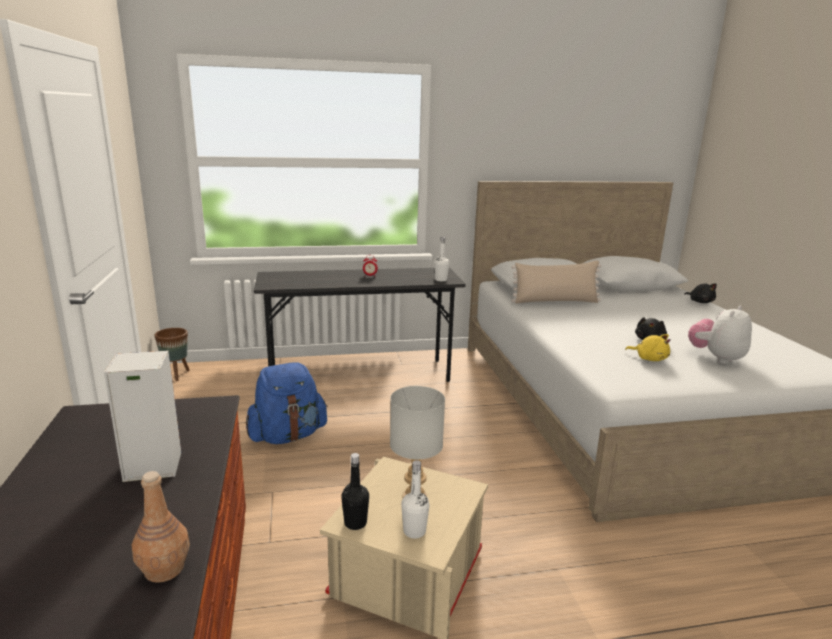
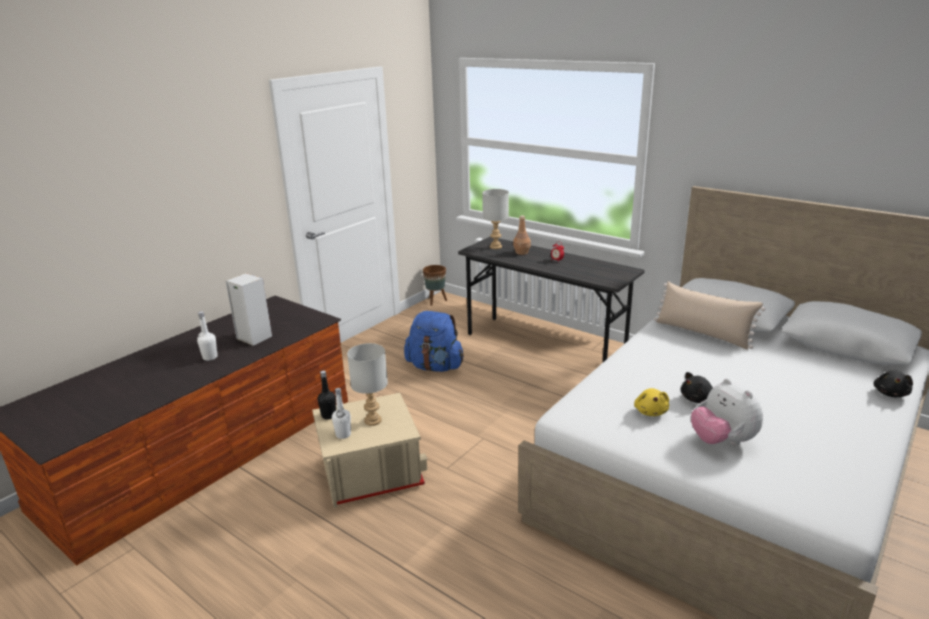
camera: 50 degrees right, 5 degrees up
brown bottle [132,471,190,583] -> brown bottle moved to [513,216,531,255]
white bottle [434,237,449,281] -> white bottle moved to [197,311,218,361]
plush toy [688,305,752,364] -> plush toy turned 120 degrees counterclockwise [691,379,763,445]
none -> grey table lamp [482,189,509,249]

